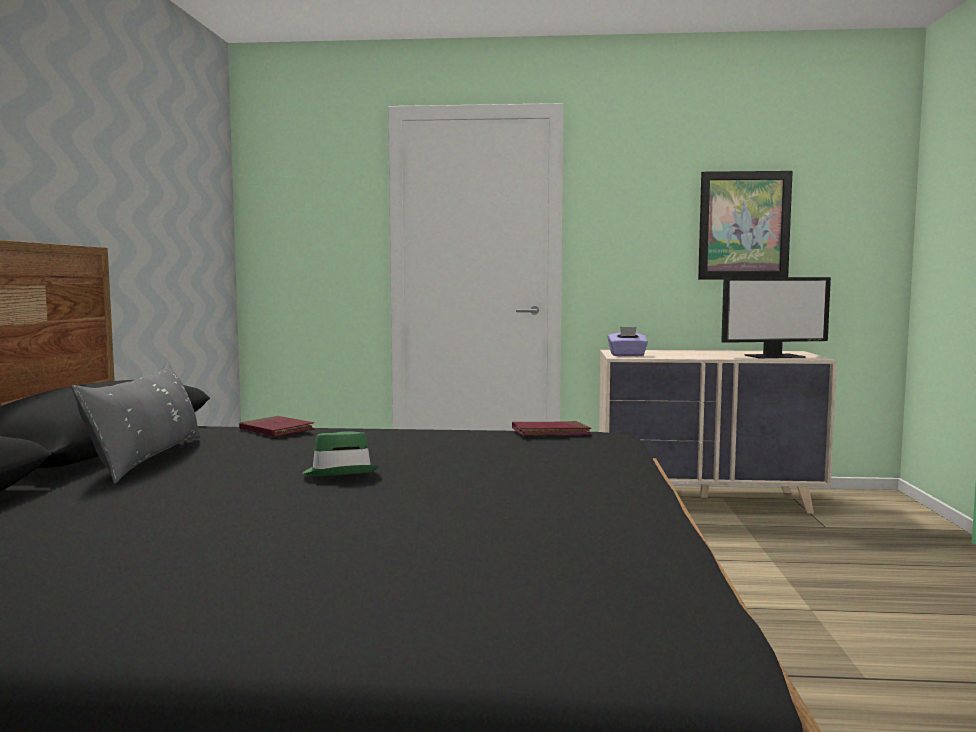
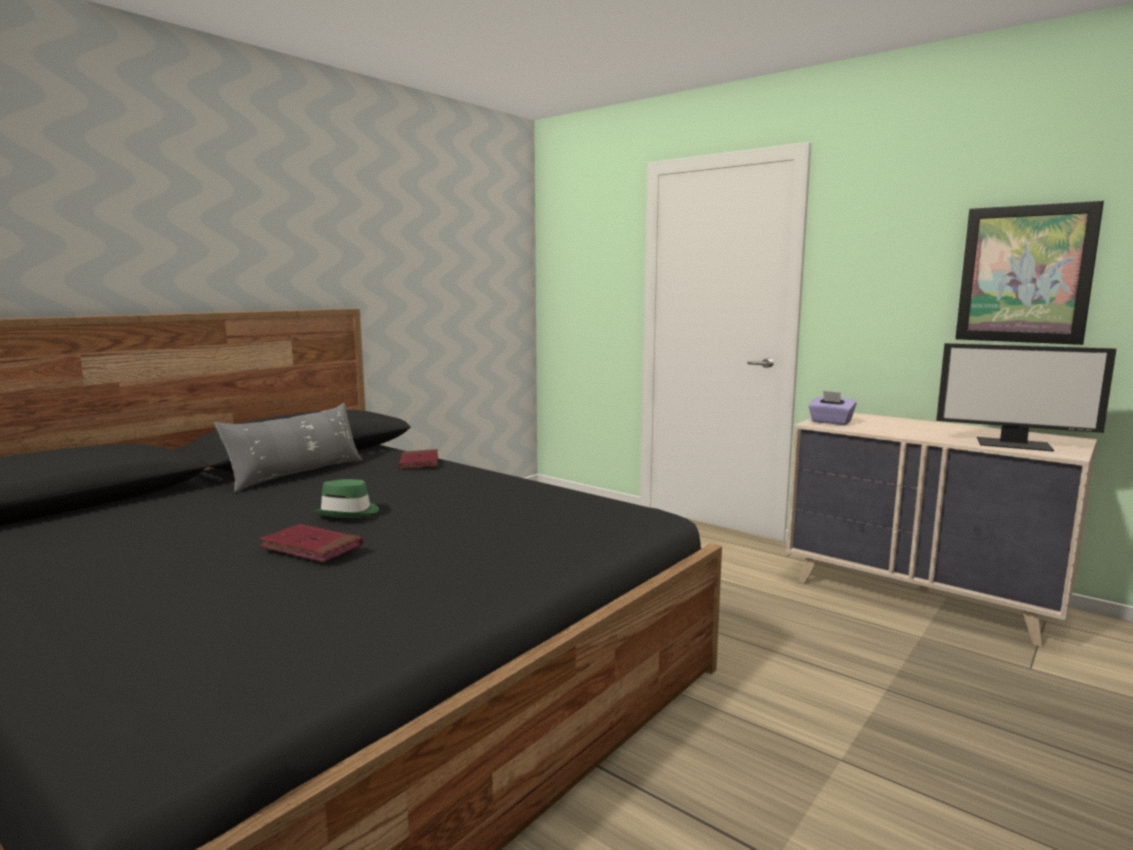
camera: 35 degrees right, 5 degrees up
red book [512,421,591,436] -> red book moved to [259,524,363,562]

